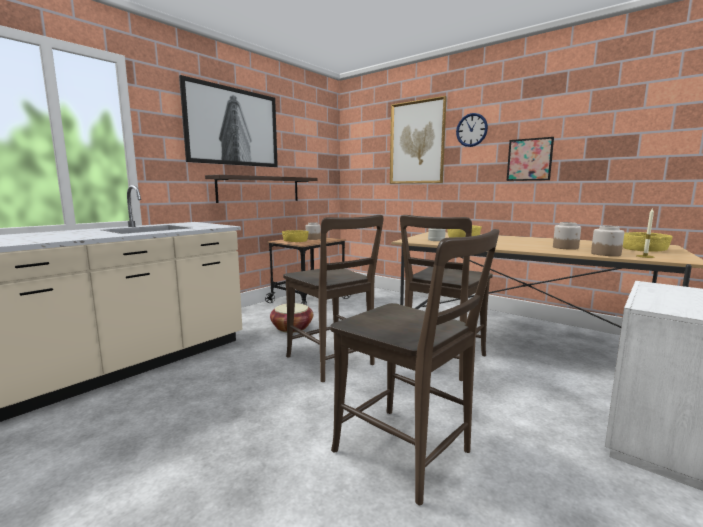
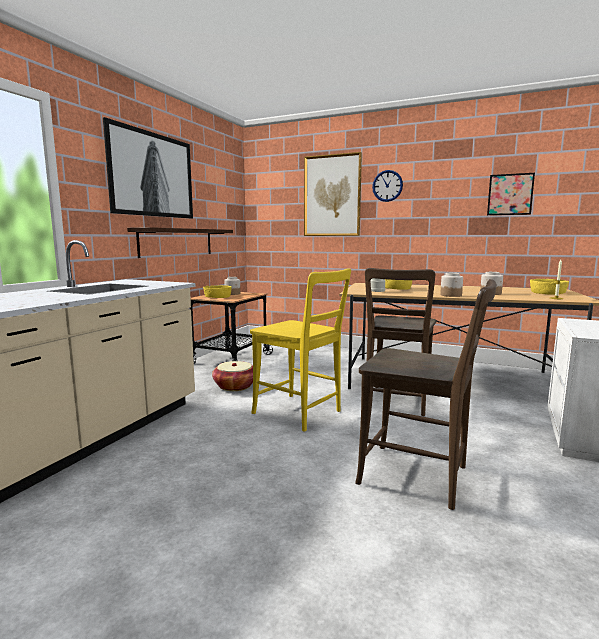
camera: 15 degrees left, 0 degrees up
brown chair [283,215,383,382] -> yellow chair [250,268,351,432]
picture [507,137,554,181] -> picture moved to [487,173,535,215]
jar [591,226,624,256] -> jar moved to [440,273,463,297]

